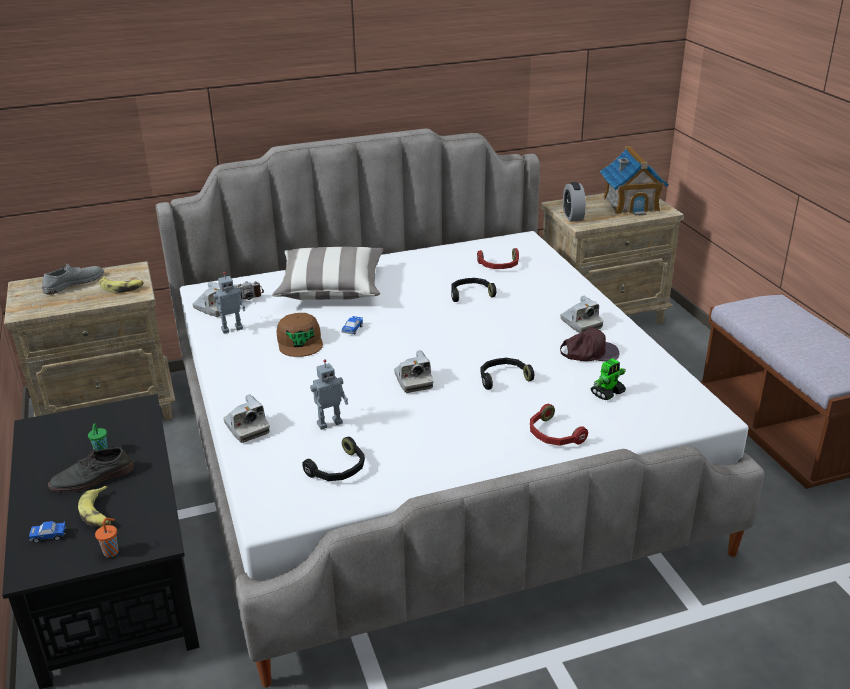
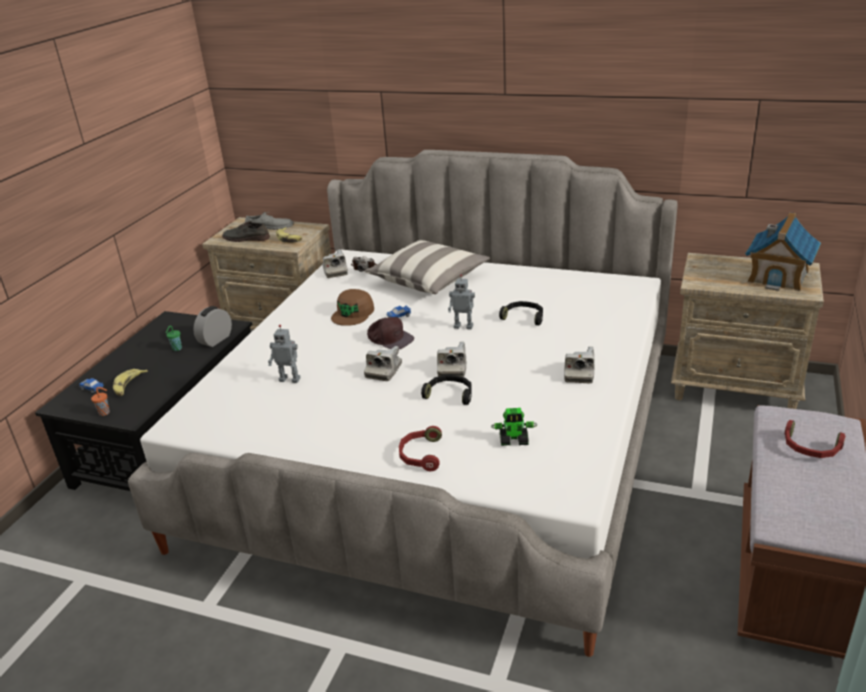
camera: 40 degrees right, 0 degrees up
grey shoe [48,447,133,492] -> grey shoe moved to [222,221,270,242]
toy robot [213,272,245,334] -> toy robot moved to [448,274,475,330]
camera [223,394,270,443] -> camera moved to [437,342,466,377]
black headphones [302,436,365,481] -> none
red headphones [477,248,519,269] -> red headphones moved to [785,420,845,458]
brown cap [560,327,619,361] -> brown cap moved to [367,317,414,349]
alarm clock [563,182,586,222] -> alarm clock moved to [193,306,232,347]

